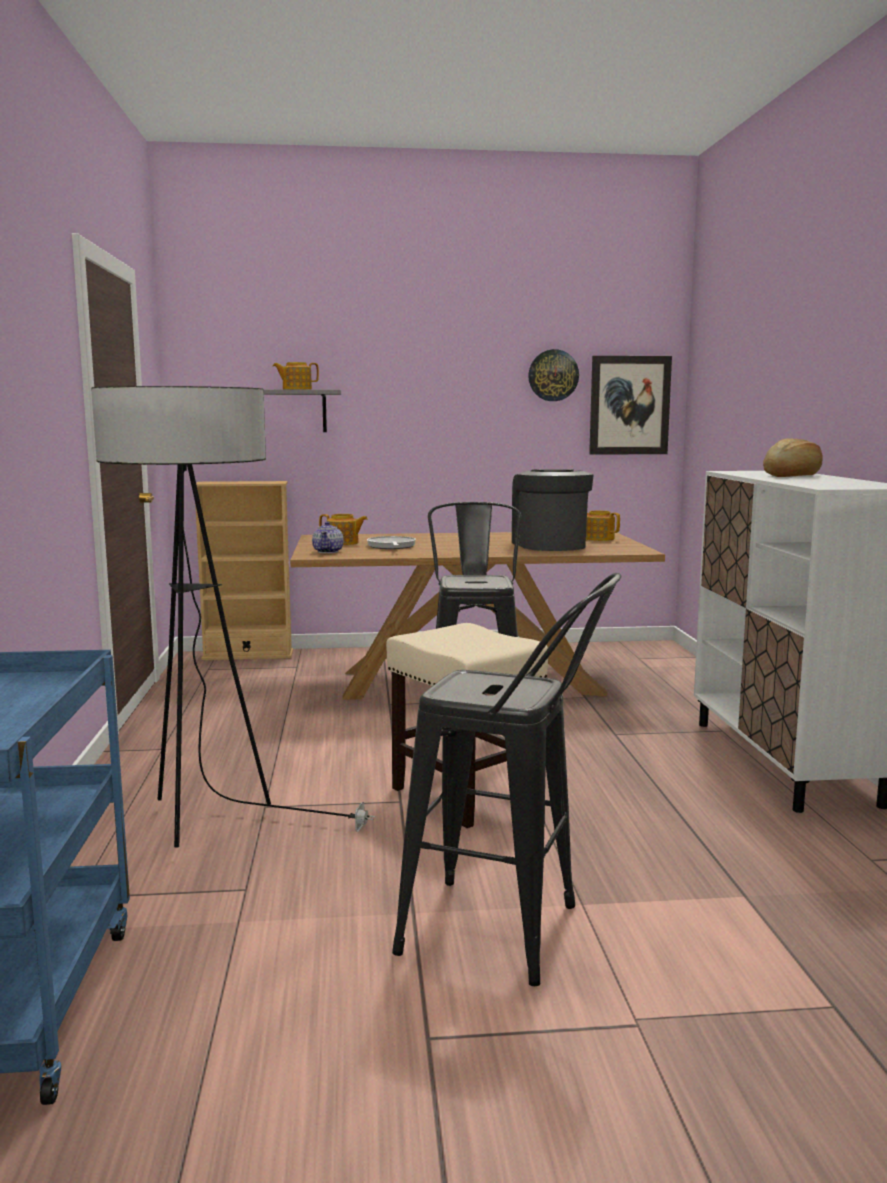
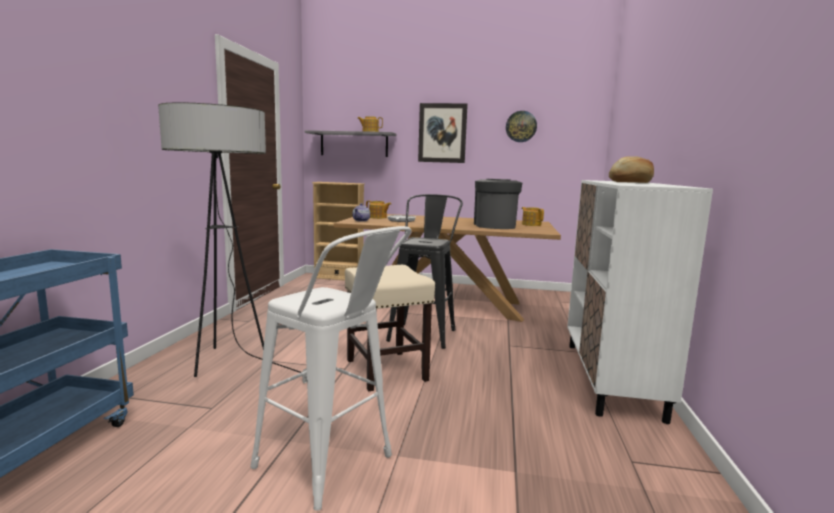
camera: 15 degrees right, 0 degrees up
black stool [392,573,621,986] -> white stool [250,226,411,511]
picture [589,356,672,455] -> picture moved to [418,103,468,163]

